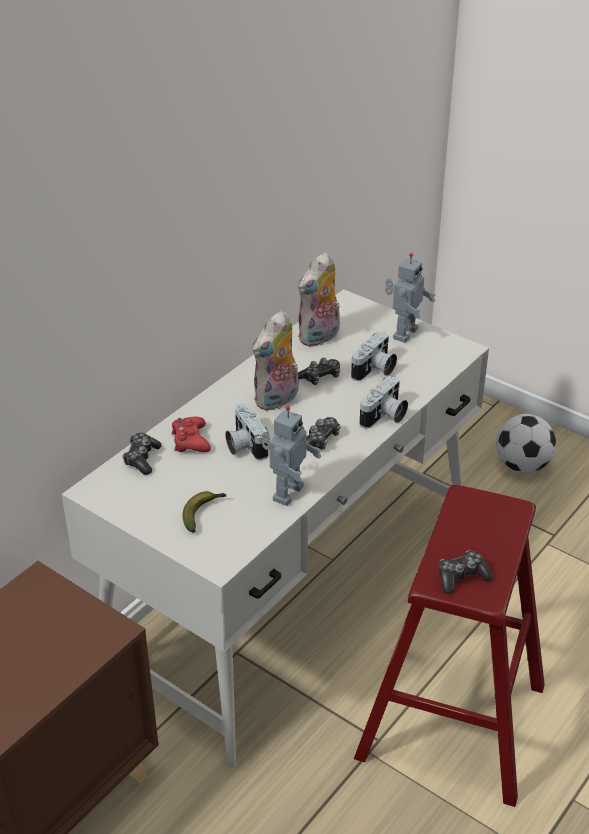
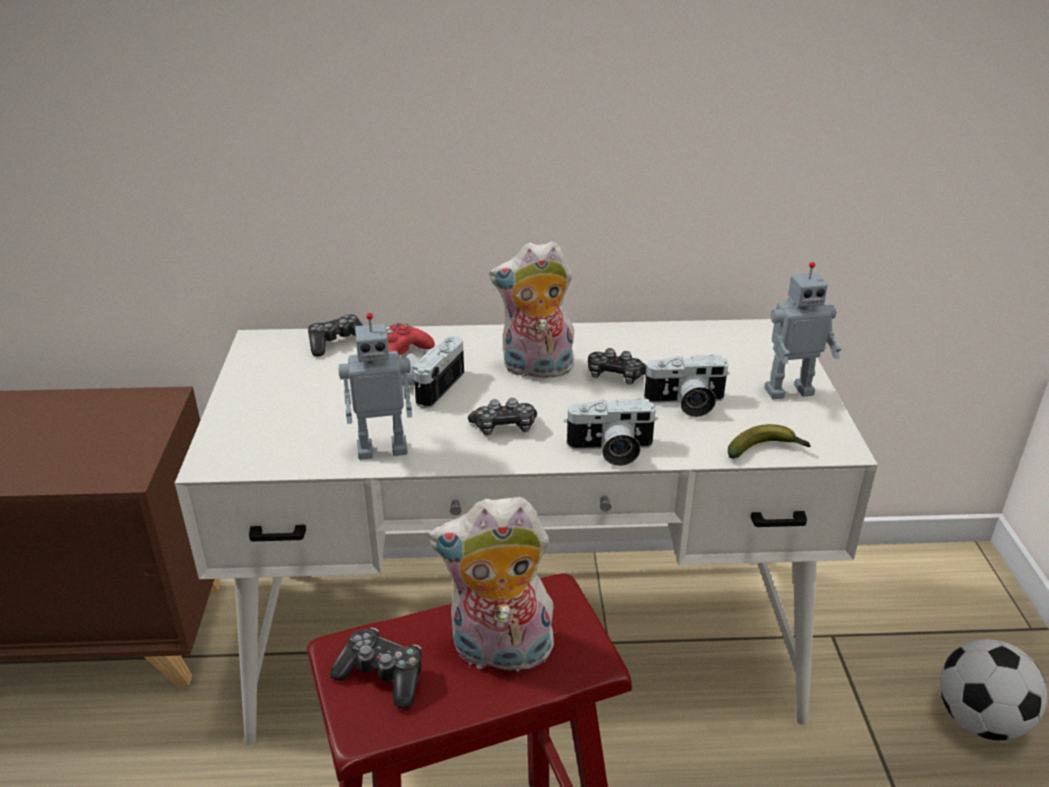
camera: 50 degrees right, 5 degrees down
banana [182,491,227,532] -> banana moved to [728,424,811,459]
plush toy [298,252,340,347] -> plush toy moved to [428,497,559,672]

